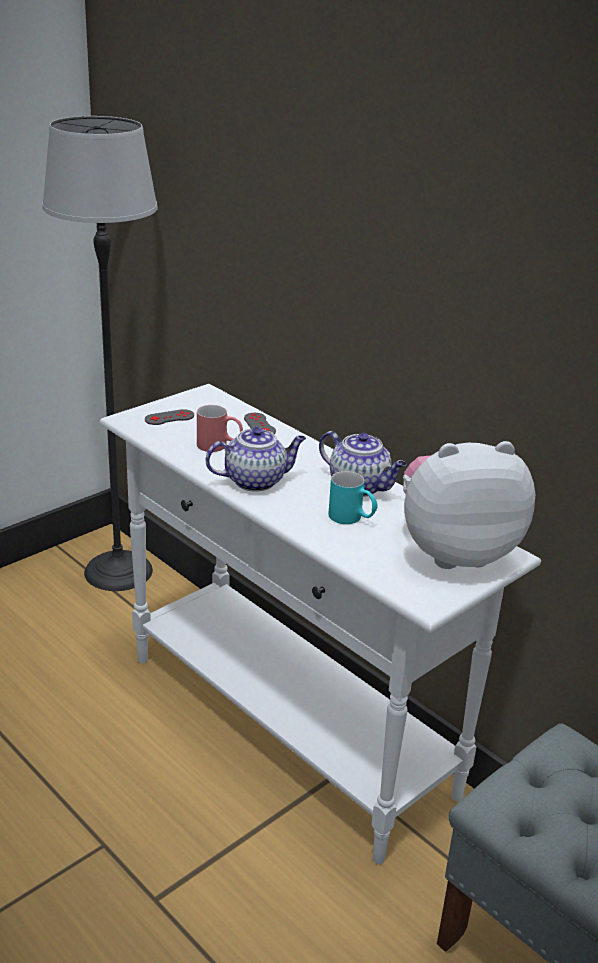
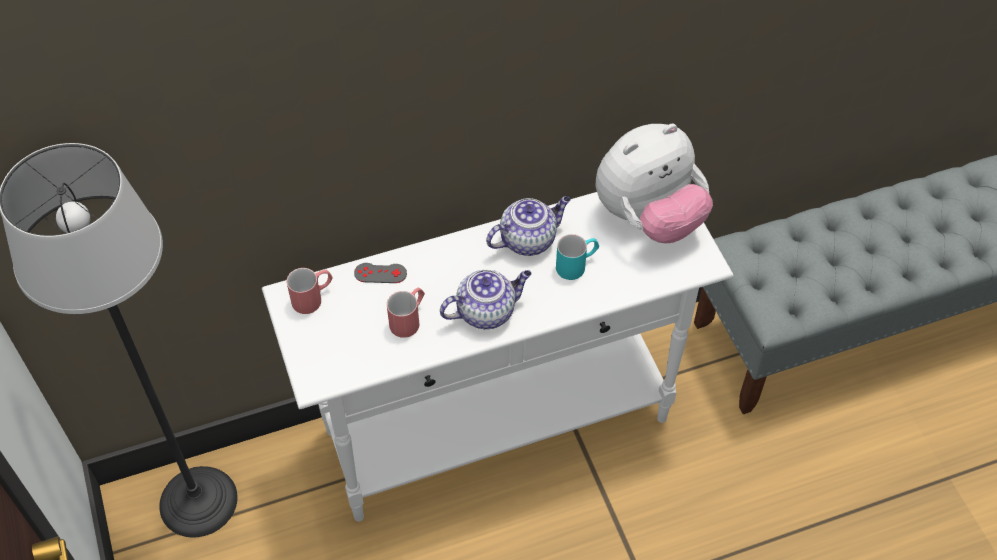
camera: 65 degrees left, 25 degrees up
grey game controller [145,409,194,425] -> none
teapot [206,427,306,492] -> teapot turned 60 degrees clockwise [440,270,531,329]
plush toy [403,441,535,569] -> plush toy turned 135 degrees counterclockwise [596,124,713,243]
none -> red mug [287,268,332,314]

